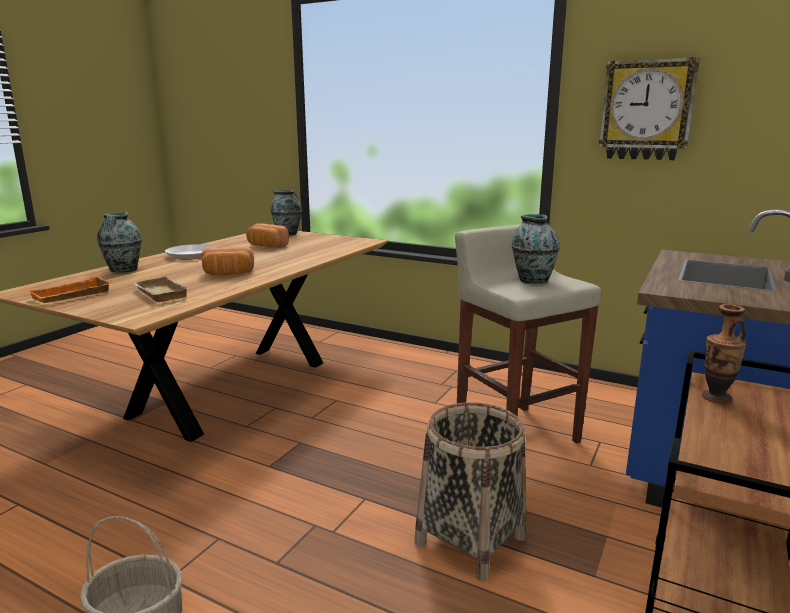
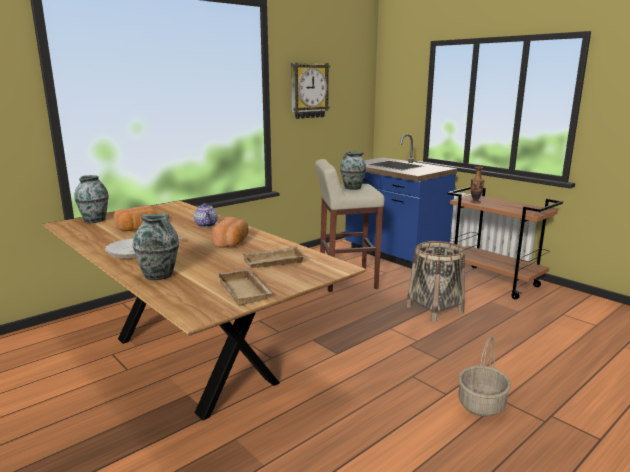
camera: 70 degrees left, 0 degrees up
orange tray [28,276,111,303] -> beige tray [217,269,272,306]
none -> teapot [194,203,218,227]

